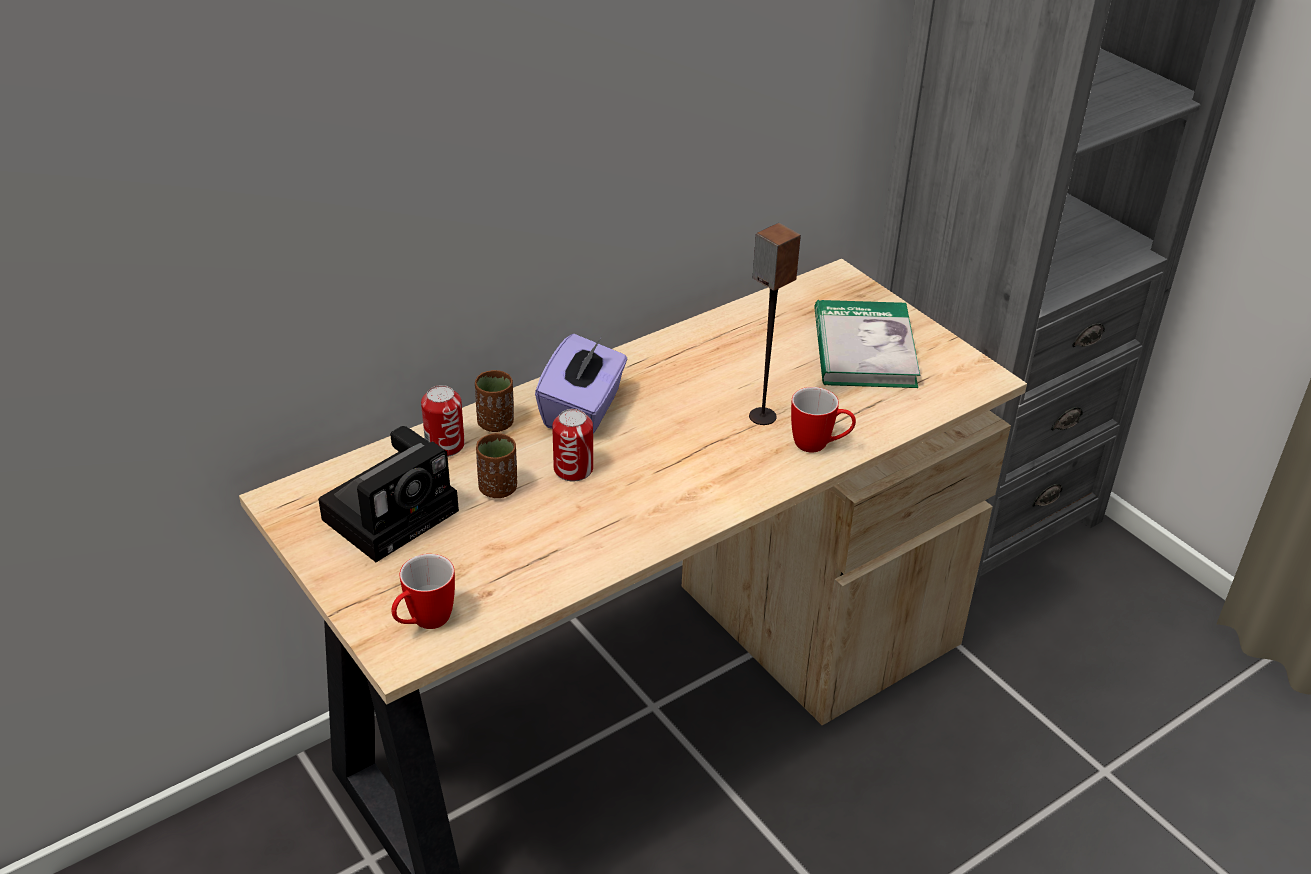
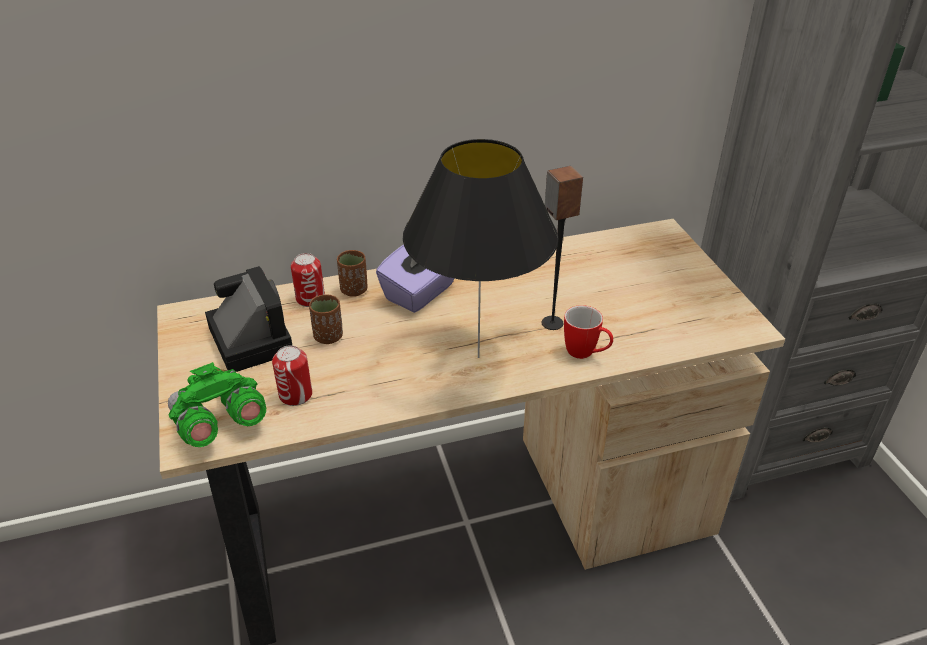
camera: 20 degrees right, 0 degrees up
camera [318,426,459,562] -> camera turned 90 degrees counterclockwise [205,266,293,372]
mug [391,554,455,629] -> green binoculars [168,362,266,447]
can [552,409,593,481] -> can moved to [272,345,312,406]
book [814,300,920,388] -> none
none -> black table lamp [403,139,559,358]

